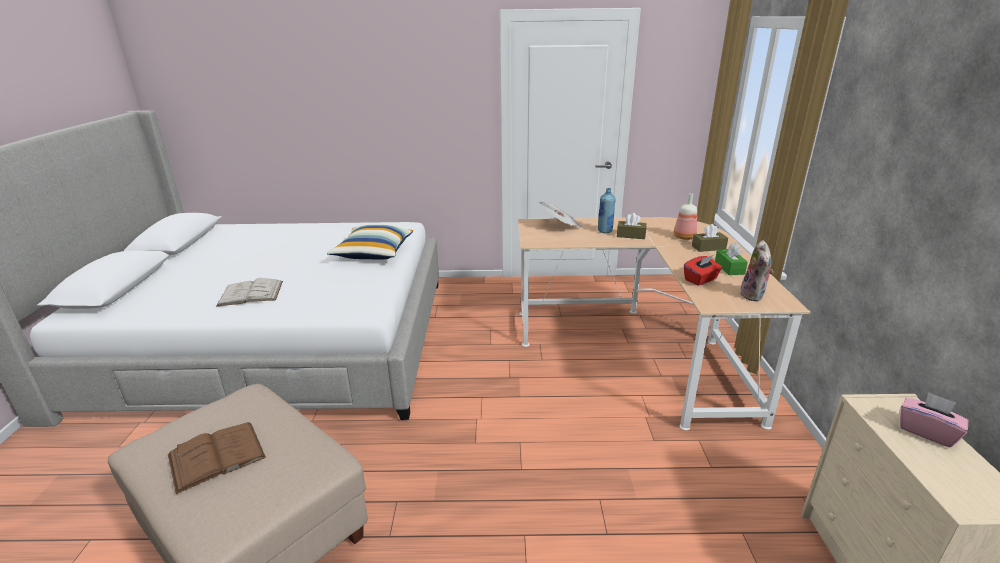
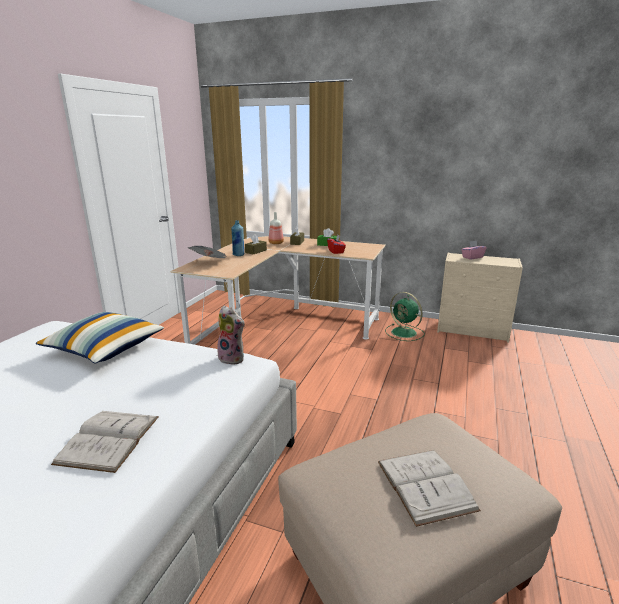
camera: 70 degrees left, 5 degrees down
brown book [168,422,266,494] -> white book [378,450,481,527]
plush toy [740,240,774,301] -> plush toy moved to [218,306,245,365]
none -> green fan [385,292,424,341]

